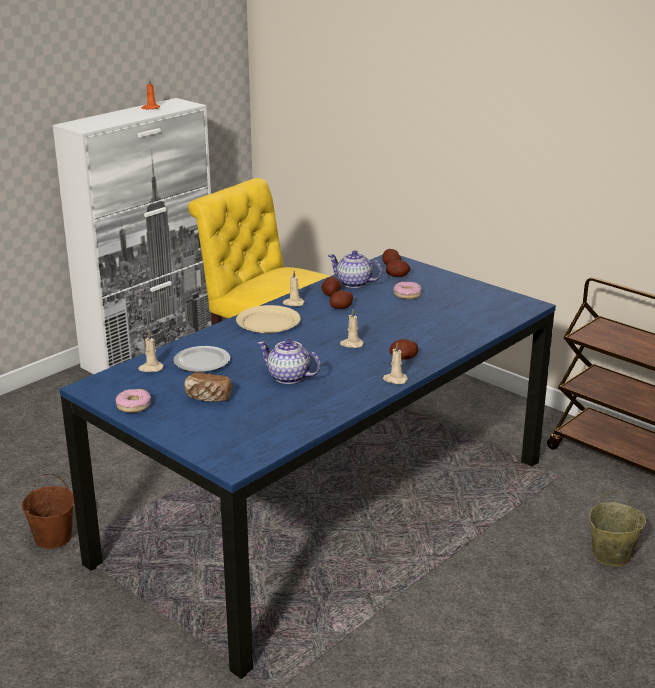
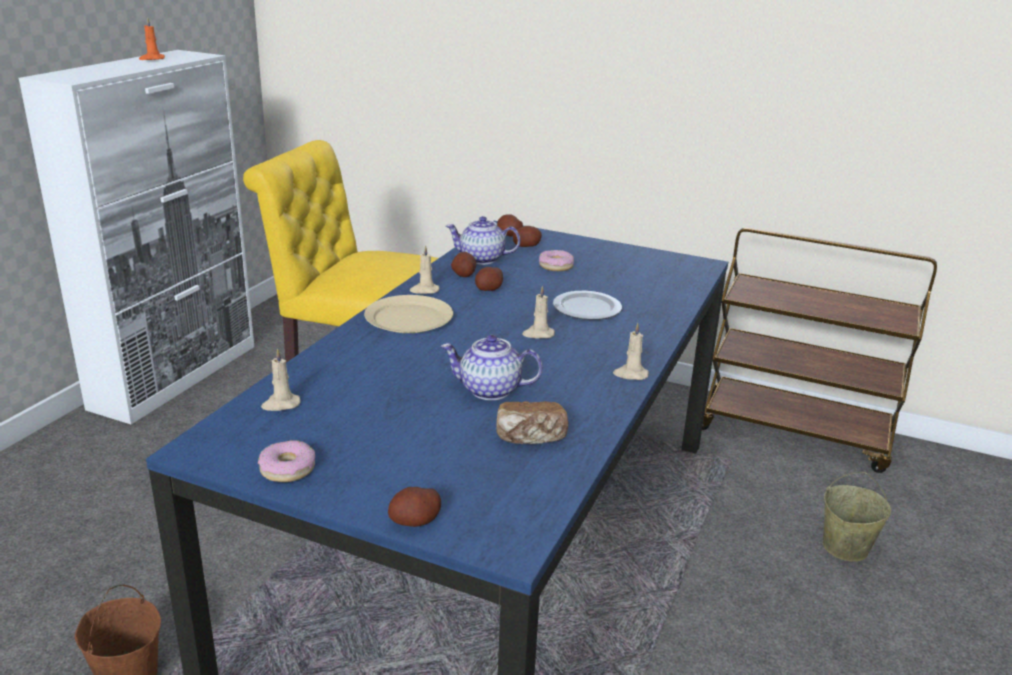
camera: 20 degrees left, 0 degrees up
plate [173,346,230,372] -> plate moved to [553,291,622,320]
bread [184,372,232,402] -> bread moved to [496,401,568,444]
potato [389,339,418,360] -> potato moved to [388,487,441,527]

